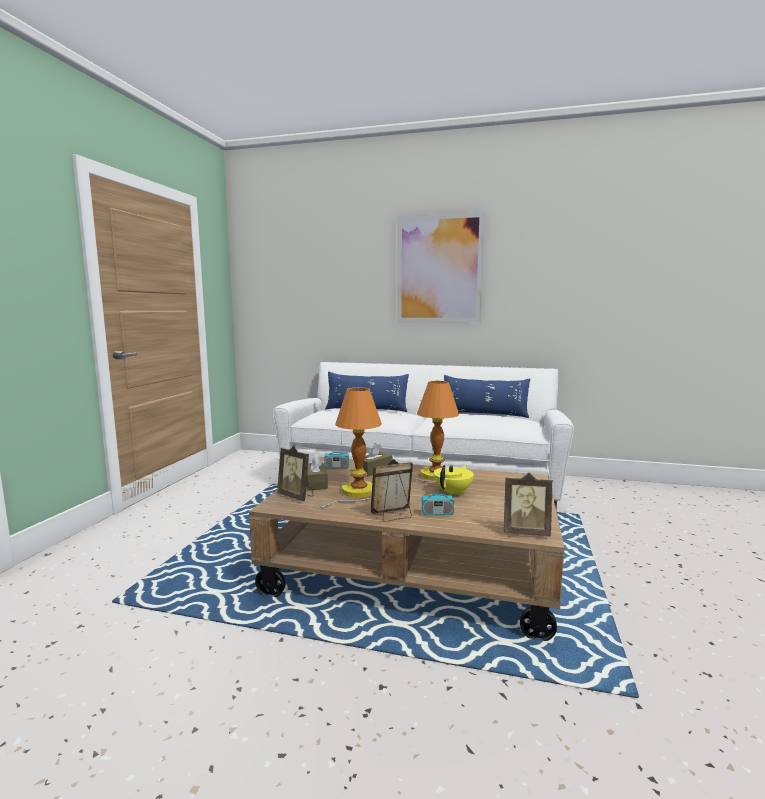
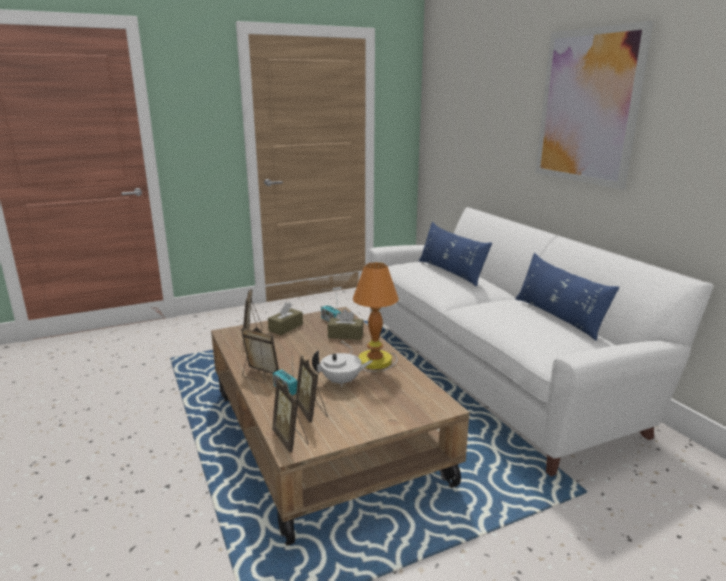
camera: 50 degrees right, 10 degrees up
table lamp [319,387,382,509] -> none
yellow teapot [434,465,474,496] -> white teapot [312,350,373,387]
none -> picture frame [296,356,327,423]

